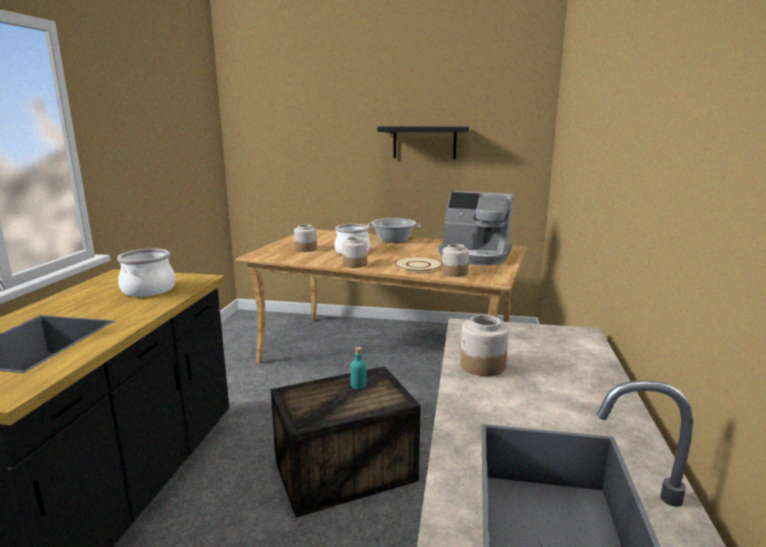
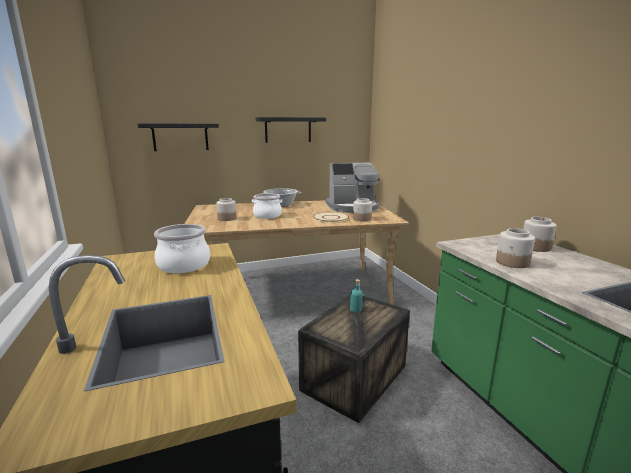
camera: 30 degrees left, 0 degrees up
jar [342,237,367,268] -> jar moved to [523,217,557,252]
none -> black shelf [138,124,219,151]

